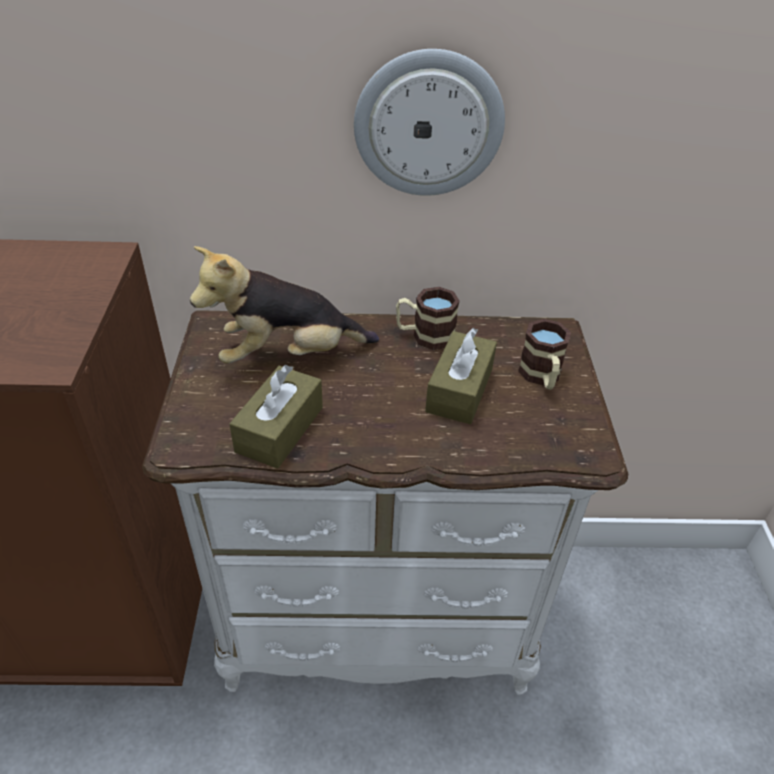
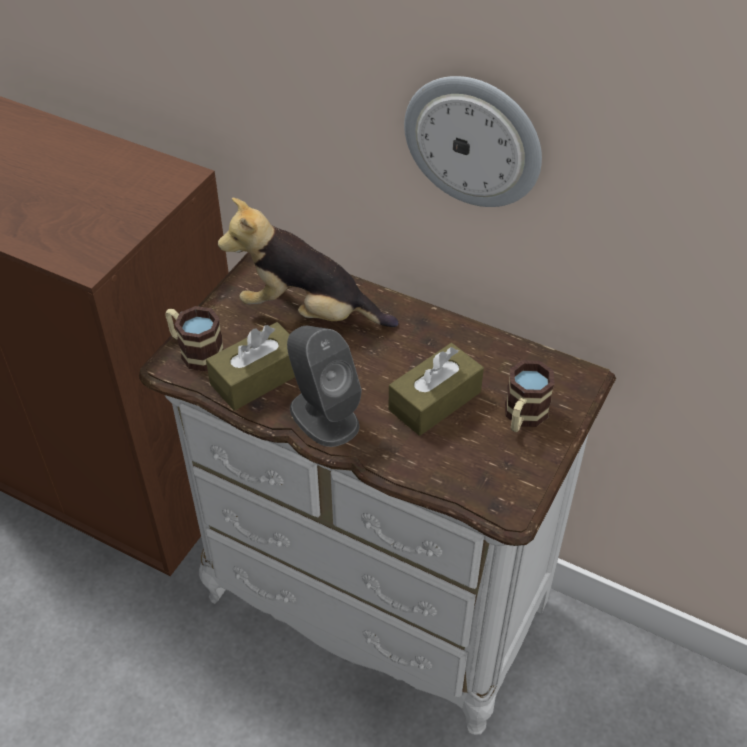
camera: 30 degrees right, 5 degrees up
mug [396,287,460,350] -> mug moved to [165,306,224,372]
none -> grey speaker [287,326,362,447]

